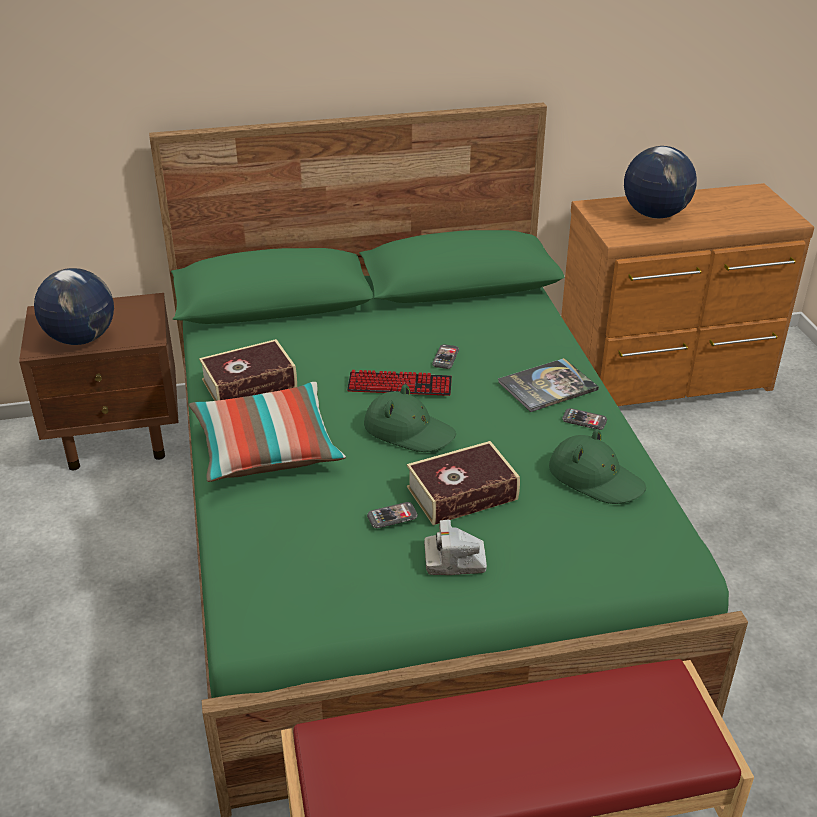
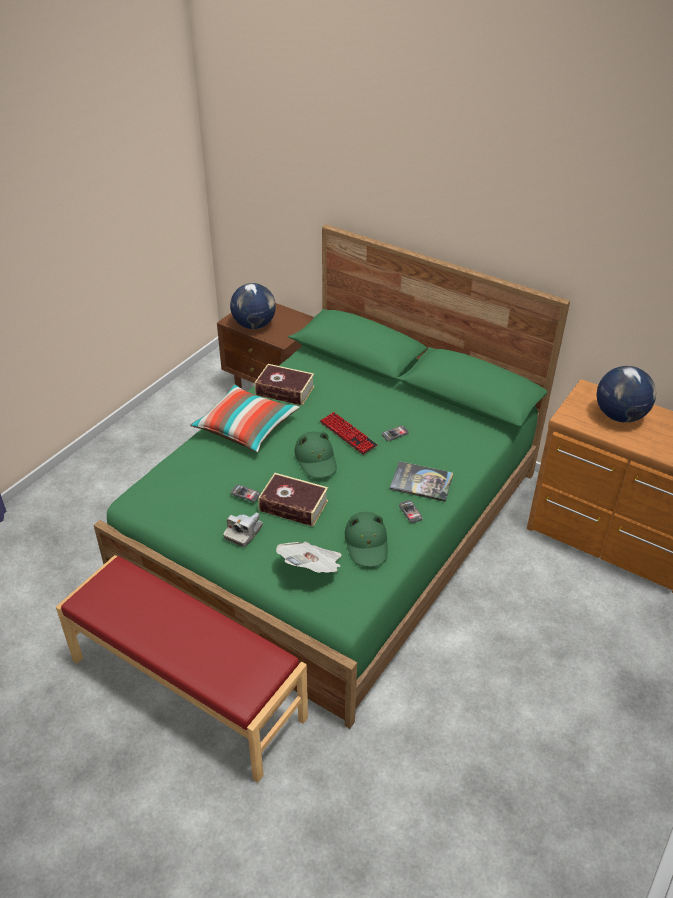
camera: 45 degrees right, 5 degrees up
camera [424,520,487,575] -> camera turned 105 degrees counterclockwise [223,513,263,547]
none -> newspaper [276,542,342,573]

